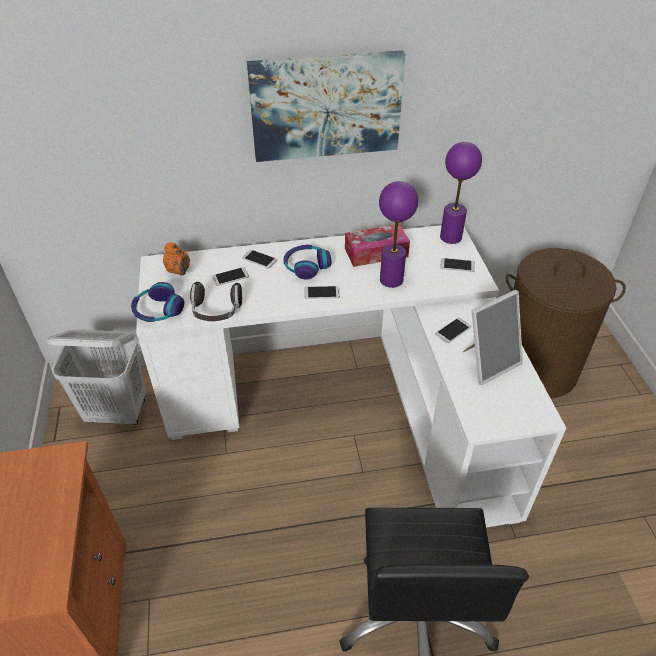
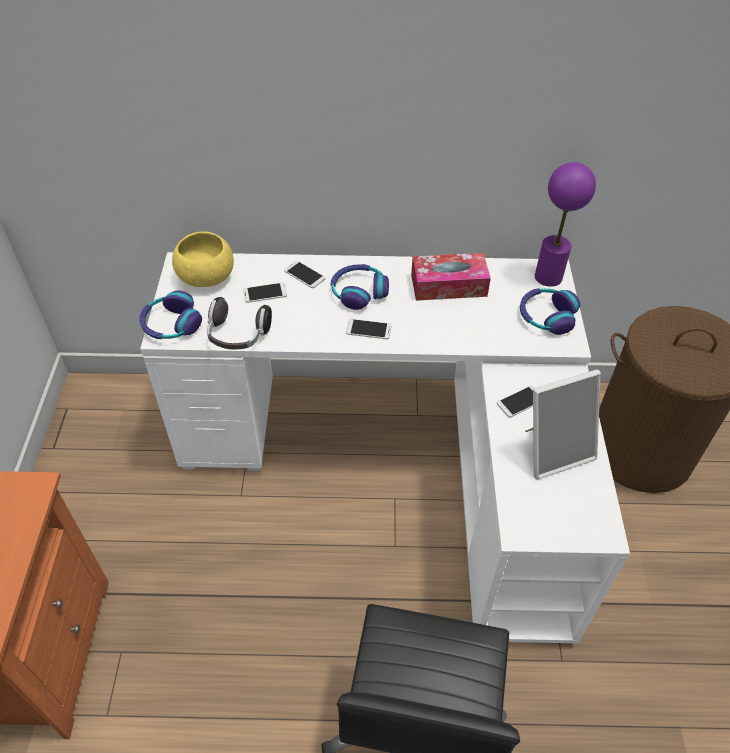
camera: 10 degrees right, 5 degrees up
white laundry basket [47,330,146,425] -> none
orange teapot [163,242,190,276] -> yellow bowl [172,231,234,287]
picture [247,50,405,162] -> none
purple table lamp [379,181,418,288] -> none
phone [440,258,475,272] -> headphones [520,288,580,335]

